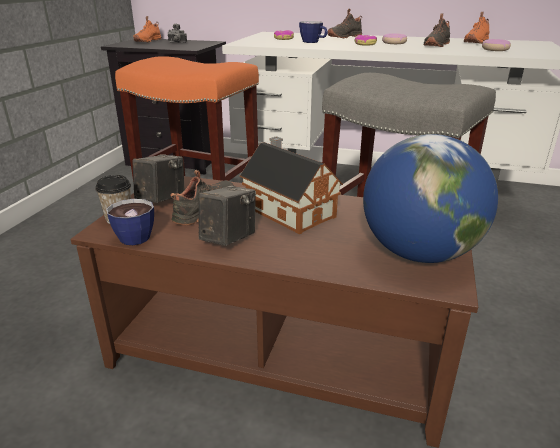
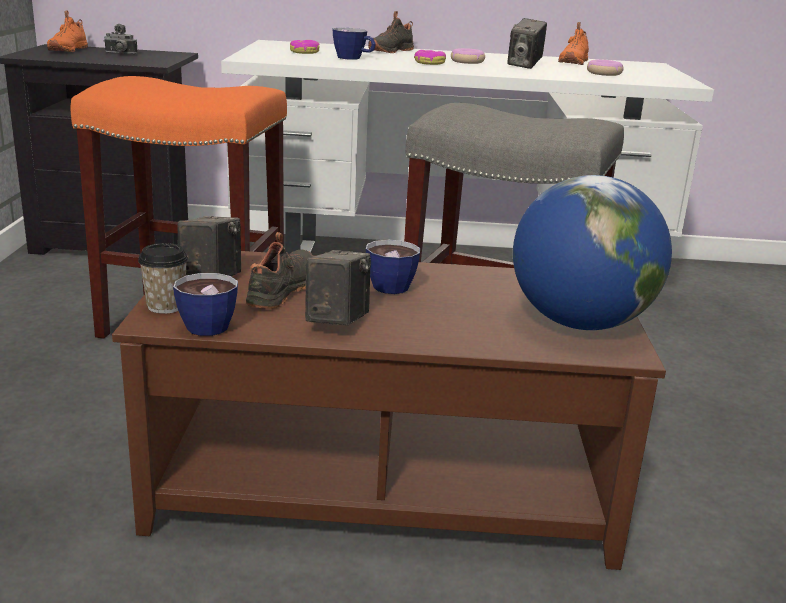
camera: 15 degrees left, 5 degrees down
toy house [240,136,343,234] -> cup [366,239,420,294]
black shoe [424,13,450,47] -> camera [507,18,547,69]

